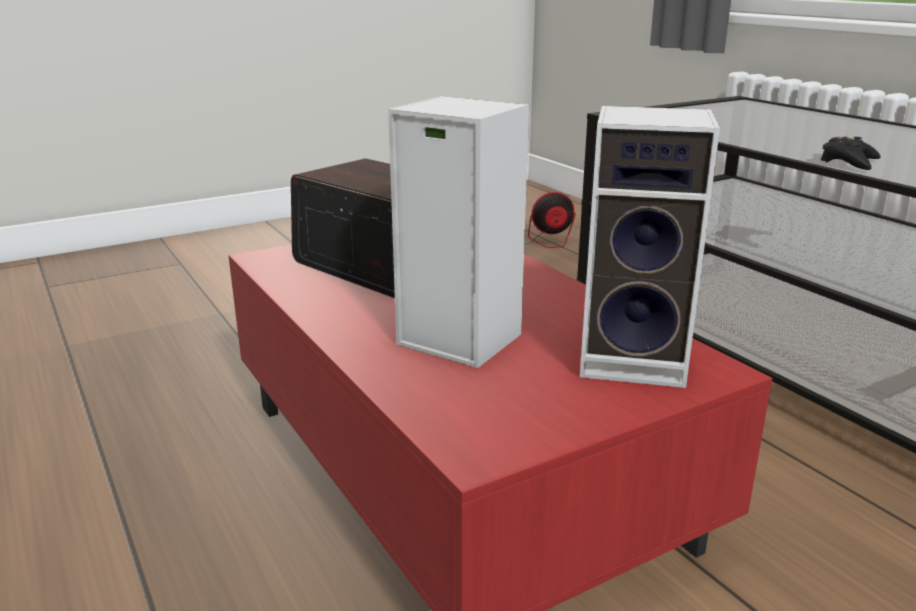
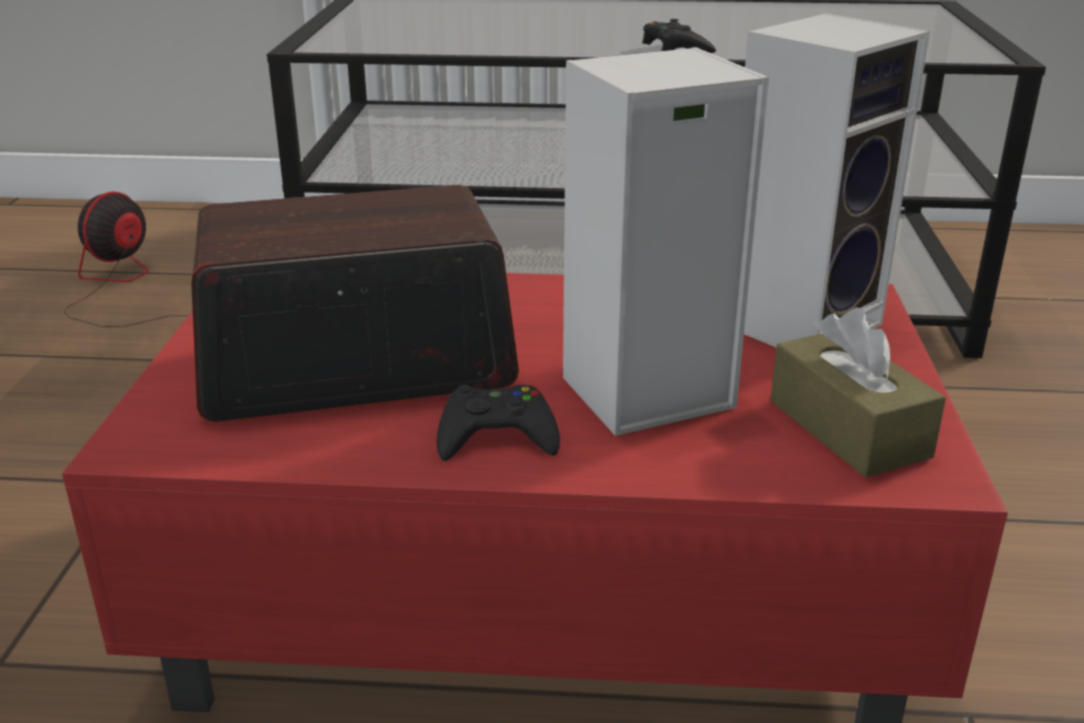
camera: 55 degrees left, 5 degrees up
none -> black game controller [436,385,560,461]
none -> brown tissue box [770,307,946,477]

